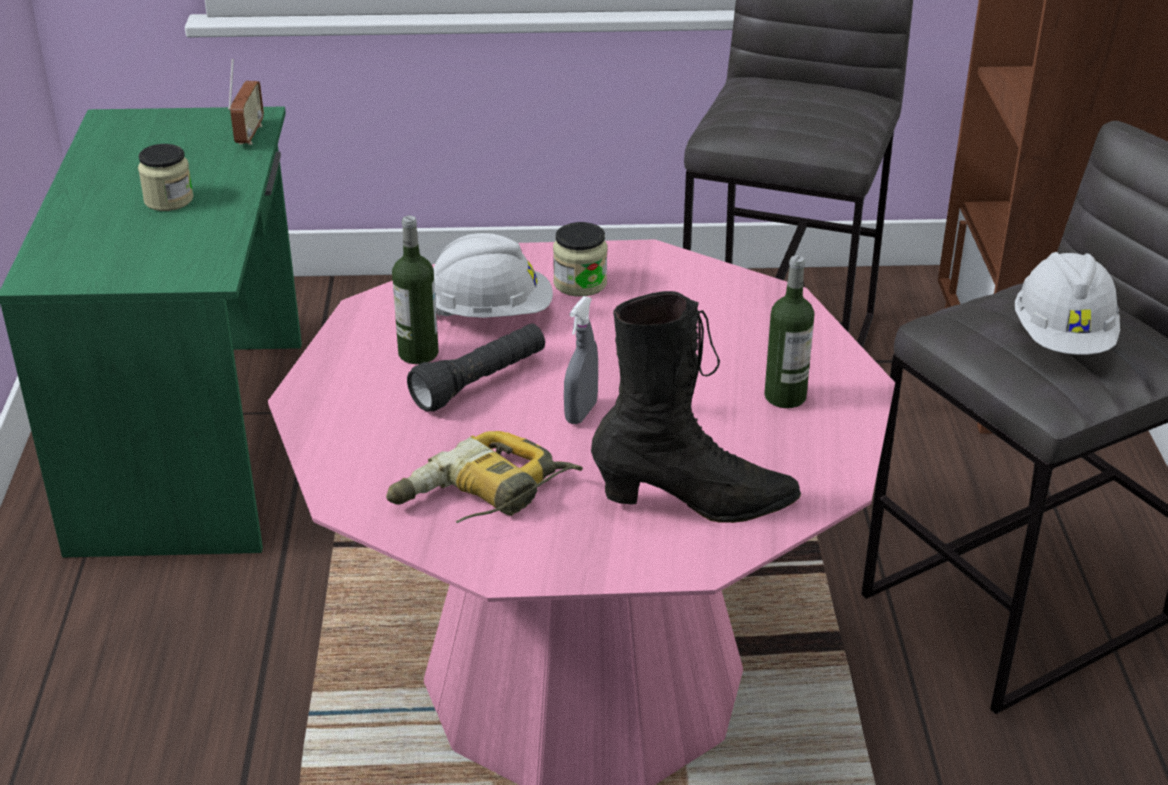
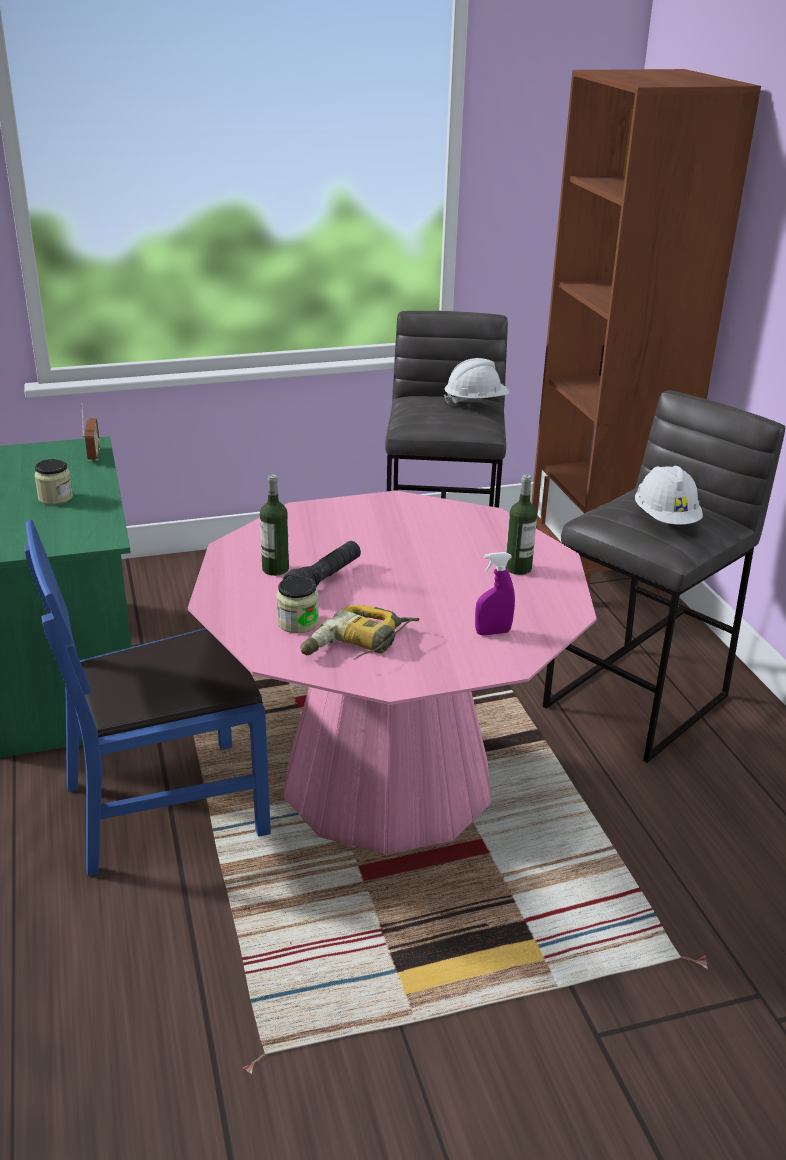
camera: 15 degrees left, 5 degrees down
white hard hat [433,233,553,318] -> white hard hat moved to [444,358,510,405]
jar [553,222,607,297] -> jar moved to [276,576,319,633]
grey spray bottle [564,296,598,424] -> none
black boot [591,291,801,523] -> purple spray bottle [475,552,515,636]
none -> blue chair [24,520,271,876]

